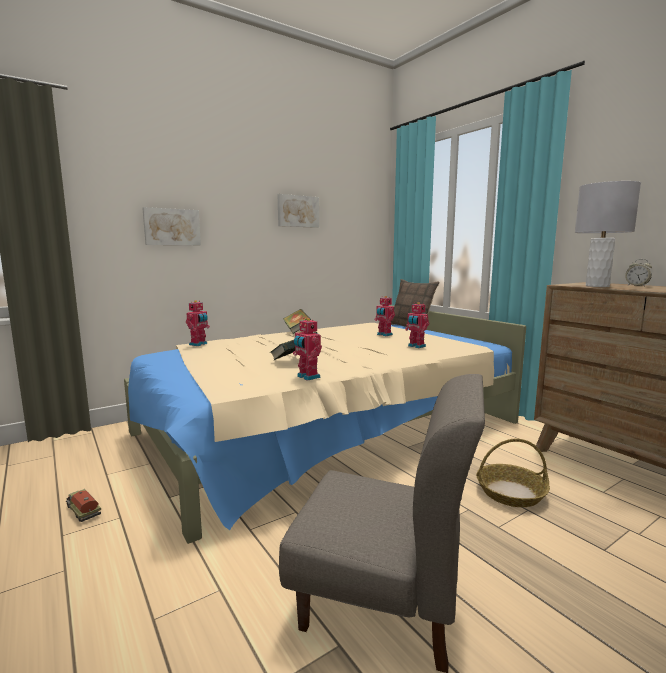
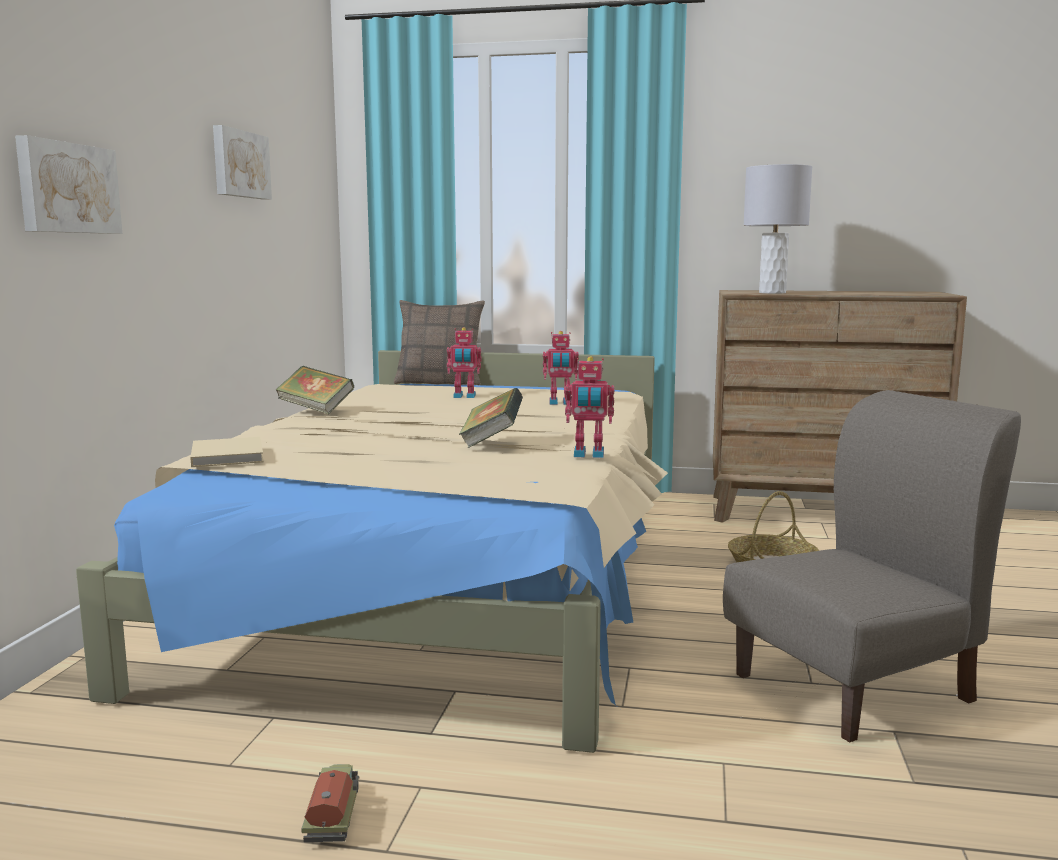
camera: 45 degrees left, 0 degrees up
toy truck [66,489,101,522] -> toy truck turned 90 degrees clockwise [301,764,359,842]
toy robot [186,300,210,346] -> beige book [190,437,264,467]
alarm clock [625,259,652,286] -> none

